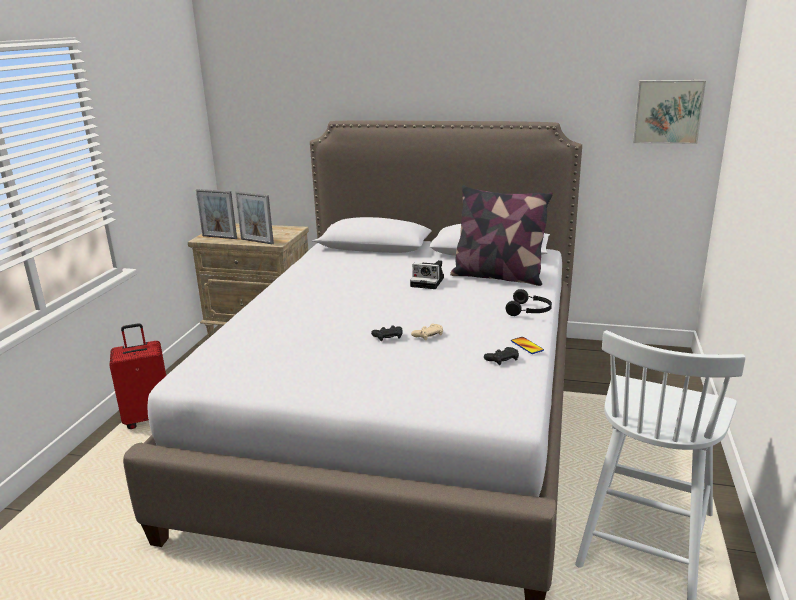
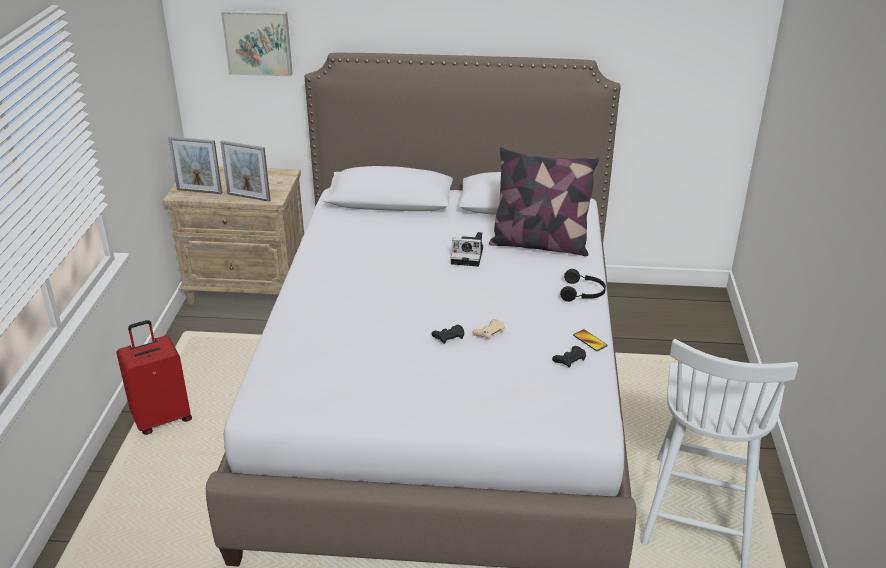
camera: 10 degrees left, 10 degrees up
picture [633,80,706,144] -> picture moved to [221,10,293,76]

